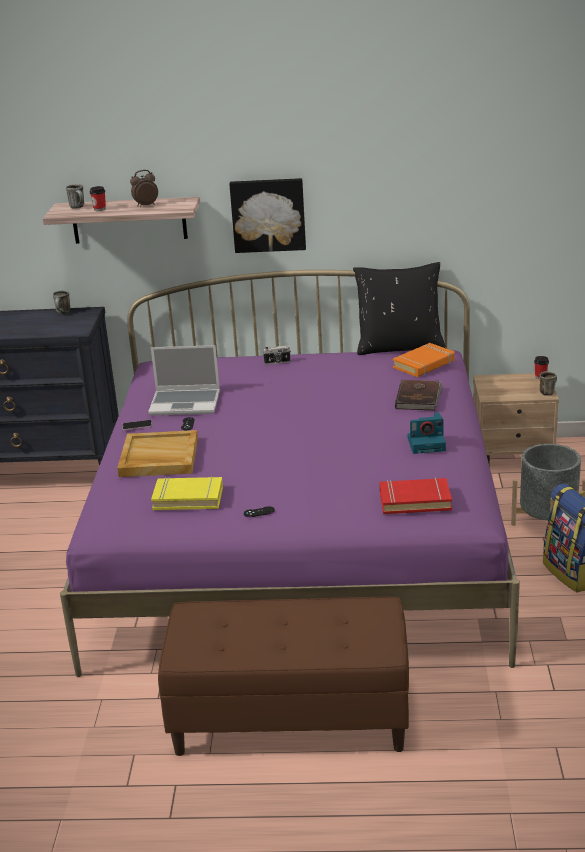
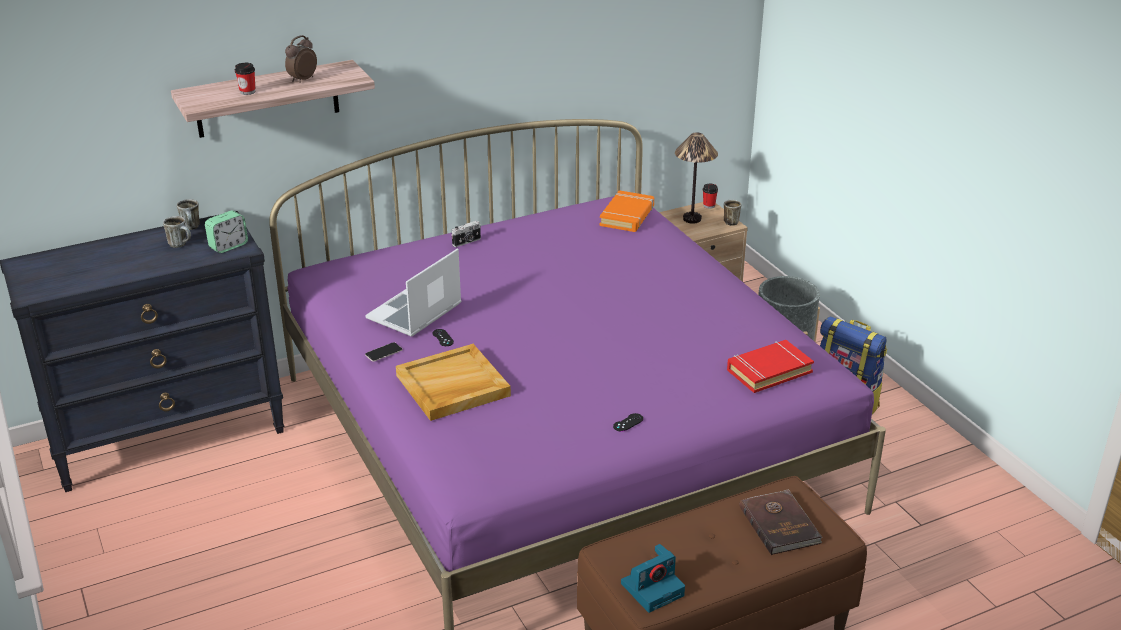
camera: 30 degrees left, 5 degrees up
mug [66,184,84,209] -> mug moved to [163,216,191,248]
laptop [148,345,220,415] -> laptop turned 150 degrees clockwise [365,248,462,337]
yellow book [151,476,223,510] -> none
picture [229,178,306,253] -> none
black pillow [353,262,446,355] -> none
brown book [395,380,443,411] -> brown book moved to [740,489,823,555]
camera [407,412,446,454] -> camera moved to [621,544,685,613]
none -> alarm clock [205,210,248,253]
none -> table lamp [675,132,718,223]

